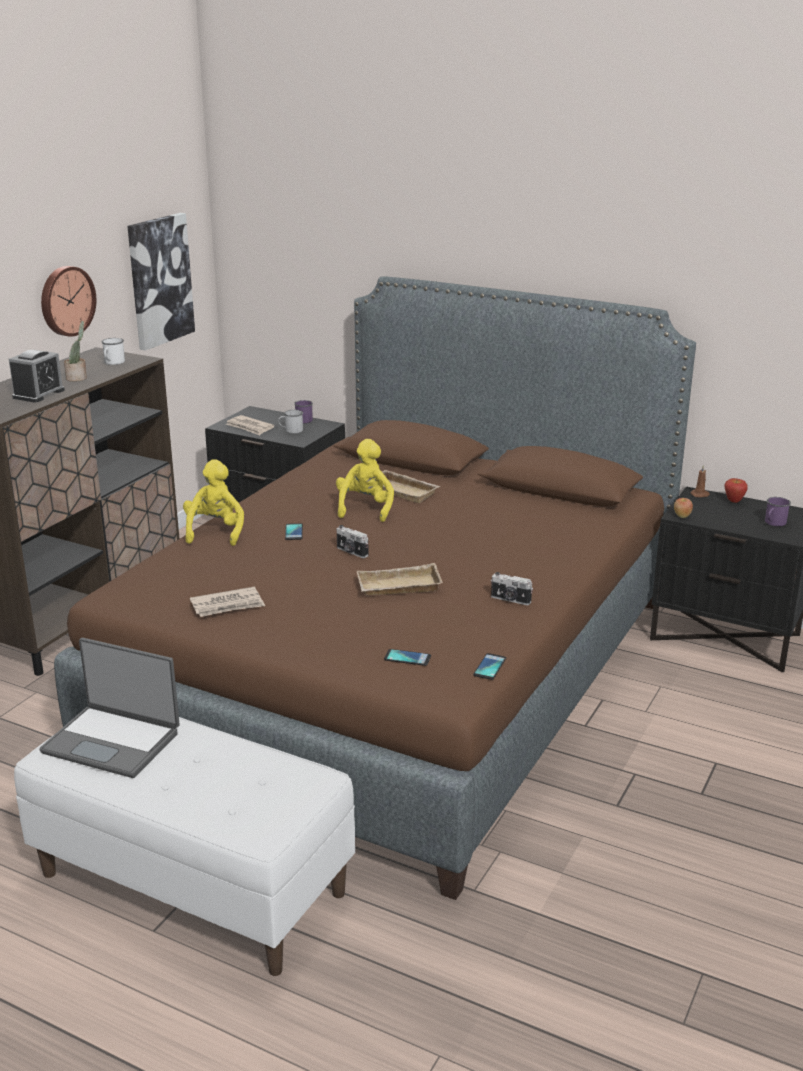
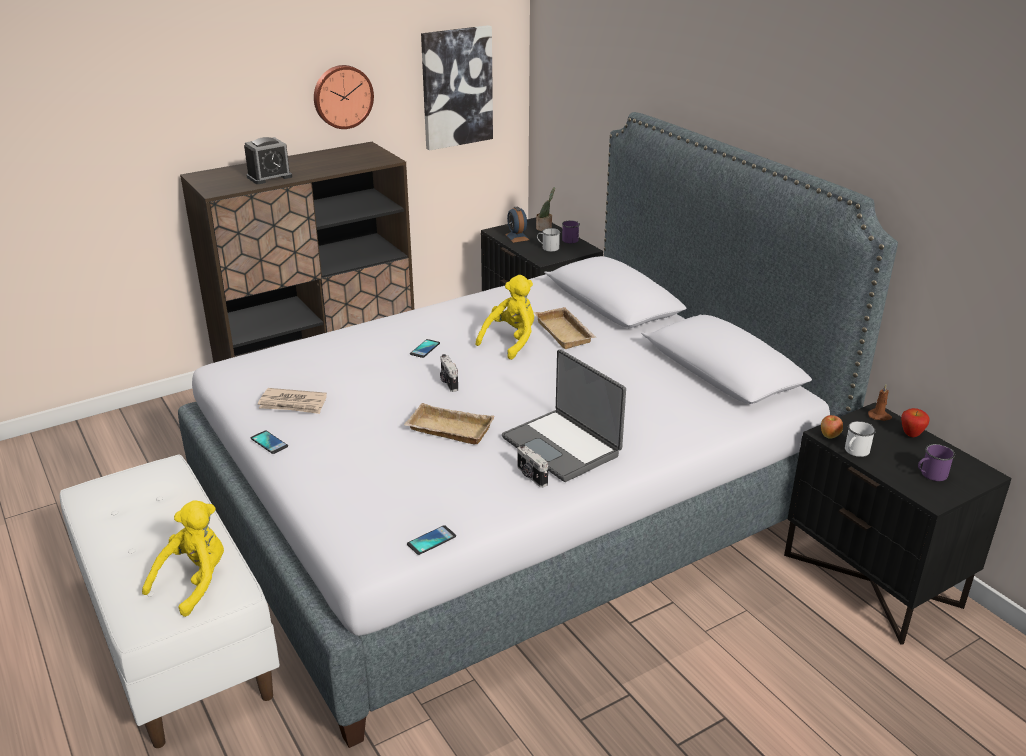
camera: 30 degrees right, 5 degrees up
laptop [40,638,180,778] -> laptop moved to [502,349,626,482]
brown bed [54,277,696,900] -> grey bed [178,112,898,748]
potted plant [64,321,87,382] -> potted plant moved to [536,187,555,231]
white mug [101,338,125,365] -> white mug moved to [845,421,876,457]
yellow plush toy [183,459,244,546] -> yellow plush toy moved to [142,501,224,617]
newspaper [226,415,274,436] -> alarm clock [505,207,529,243]
phone [384,649,431,666] -> phone moved to [251,431,288,454]

